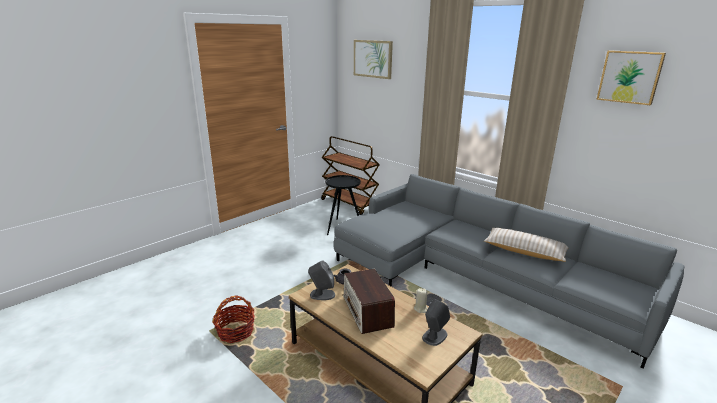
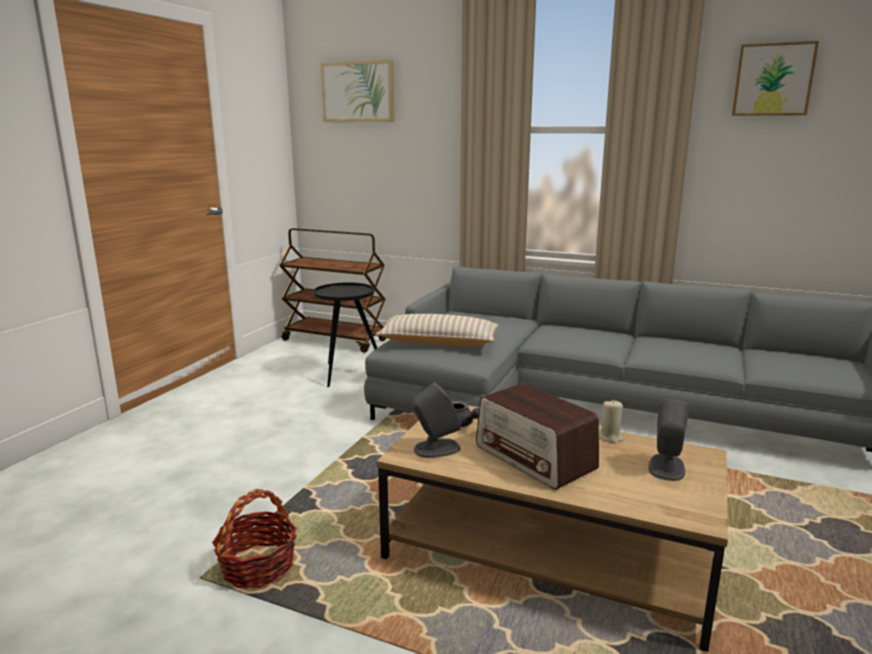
camera: 20 degrees left, 5 degrees down
beige pillow [484,228,568,262] -> beige pillow moved to [375,314,498,346]

